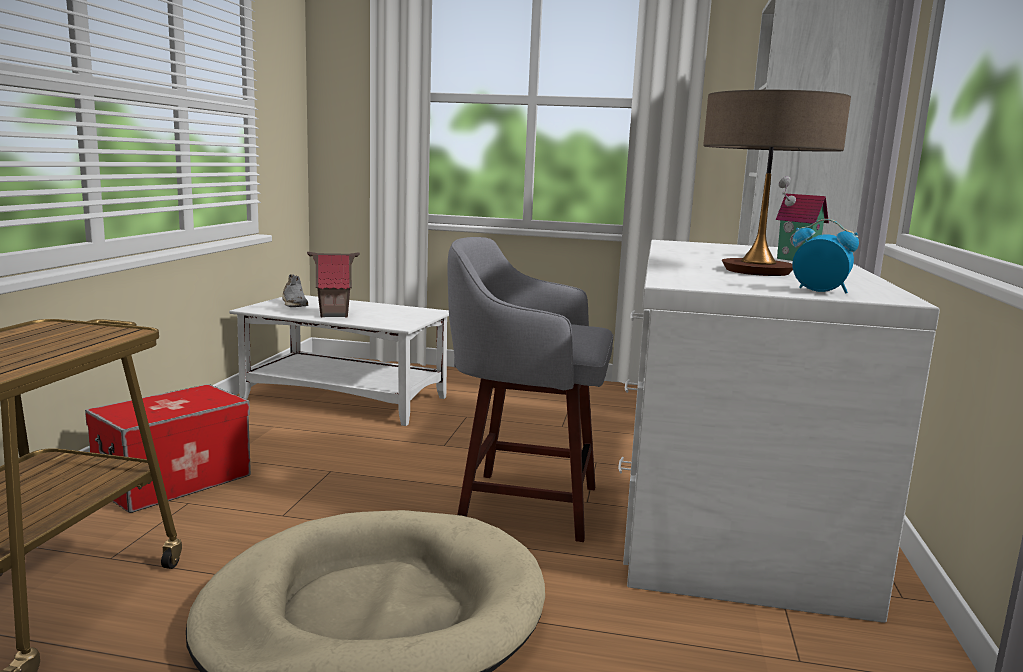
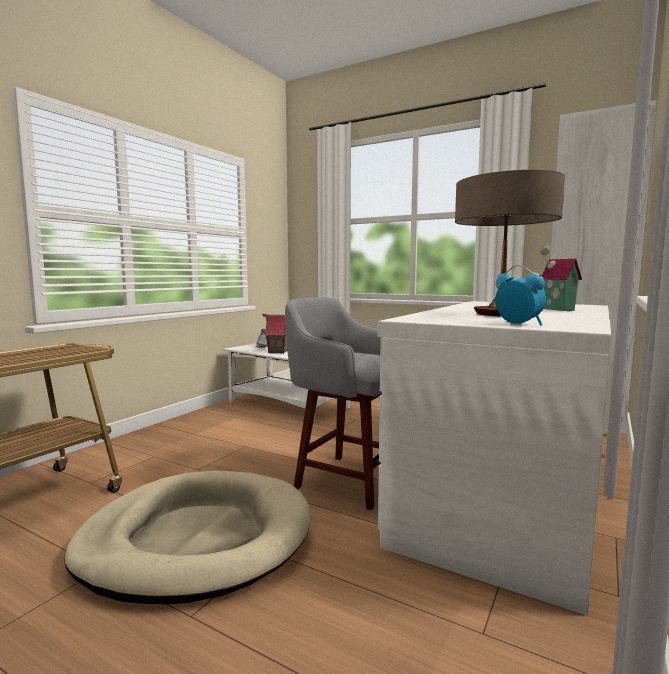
camera: 20 degrees right, 5 degrees down
storage box [85,384,251,513] -> none

